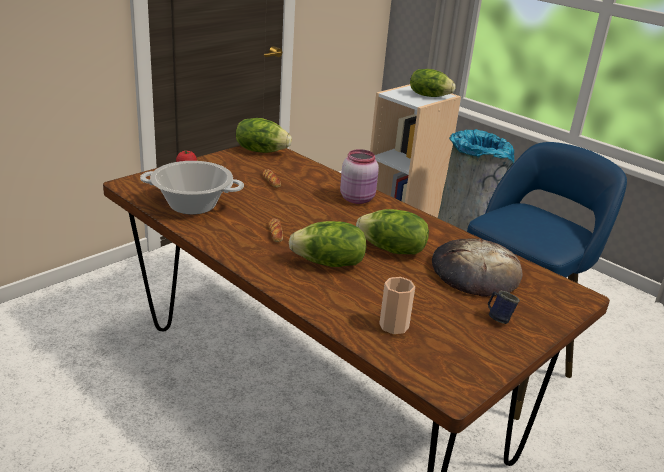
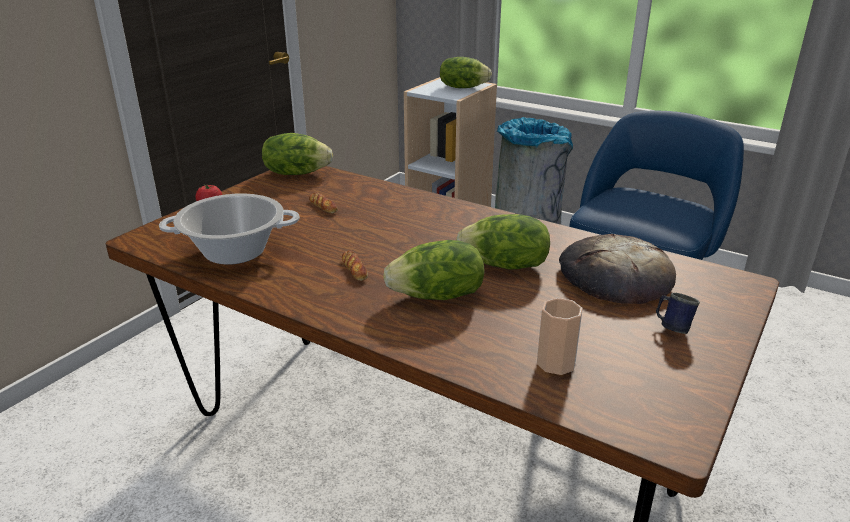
camera: 10 degrees left, 0 degrees up
pink jar [340,149,379,204] -> none

